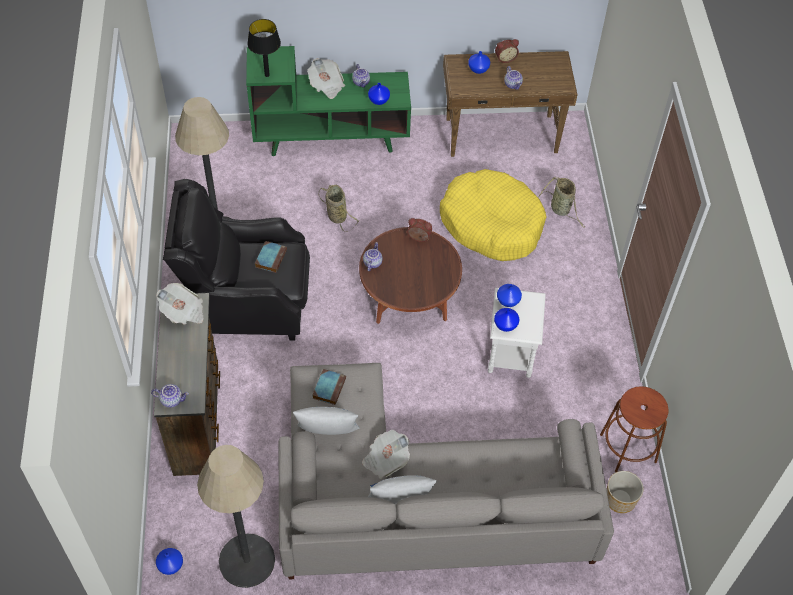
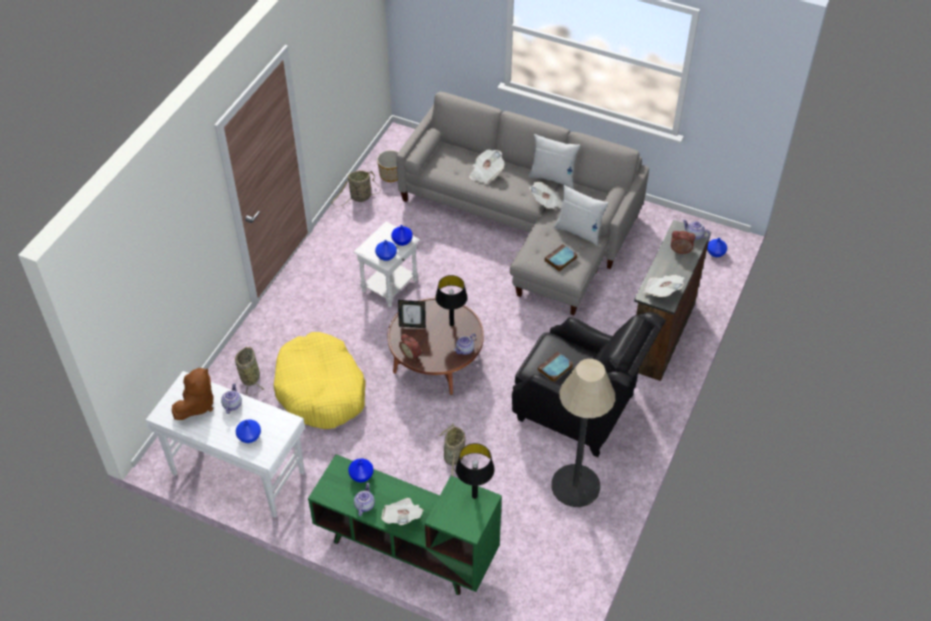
camera: 150 degrees left, 5 degrees down
floor lamp [197,445,275,588] -> none
brown console table [443,51,578,157] -> white console table [145,371,305,518]
alarm clock [495,39,519,63] -> alarm clock moved to [671,231,696,254]
brown stool [600,386,668,472] -> basket [331,171,381,207]
none -> brown plush toy [172,368,214,420]
none -> picture frame [398,300,426,328]
none -> black table lamp [435,275,468,326]
none -> newspaper [469,149,504,184]

